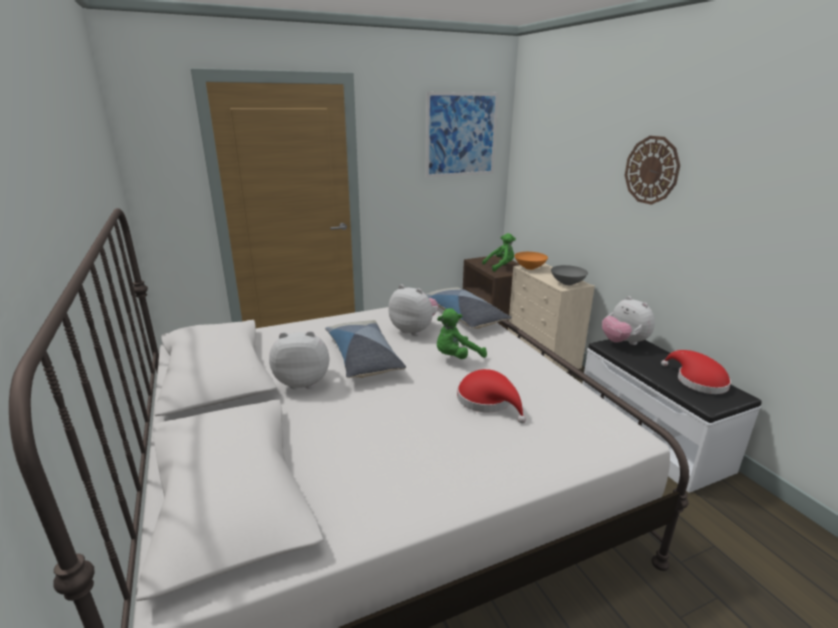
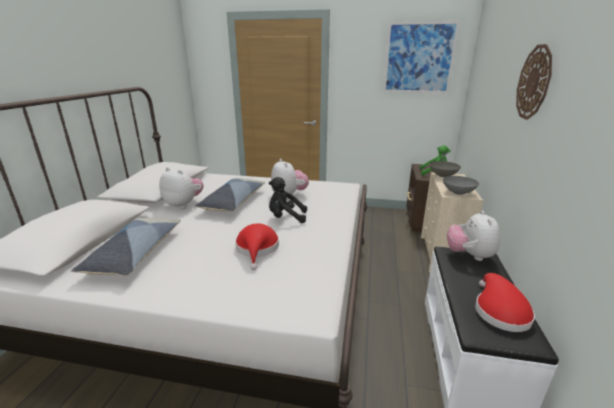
camera: 35 degrees right, 0 degrees up
pillow [426,287,512,329] -> pillow moved to [71,217,181,276]
green plush toy [437,308,487,359] -> black plush toy [269,177,307,223]
orange bowl [515,252,548,270] -> grey bowl [430,161,461,177]

